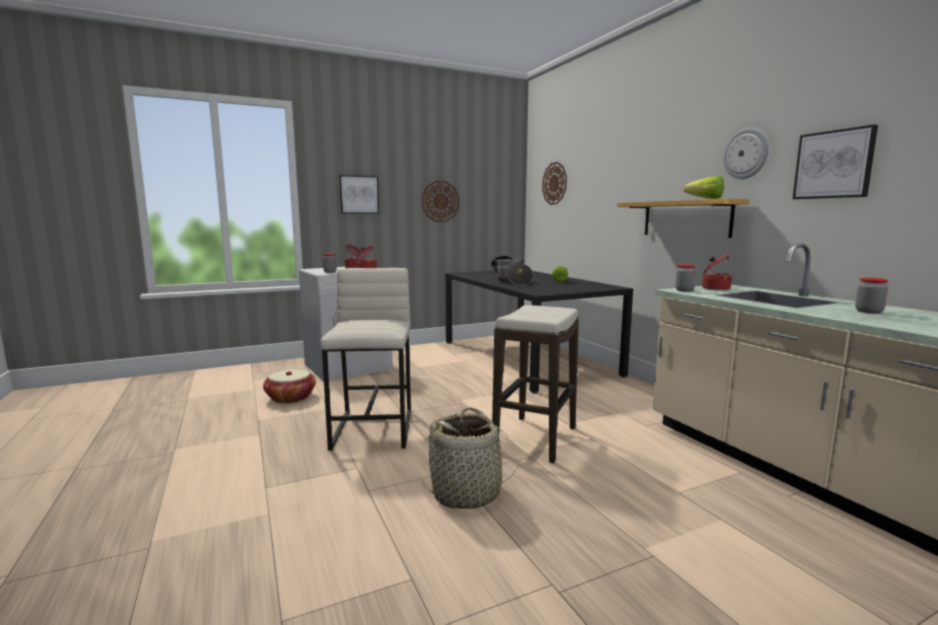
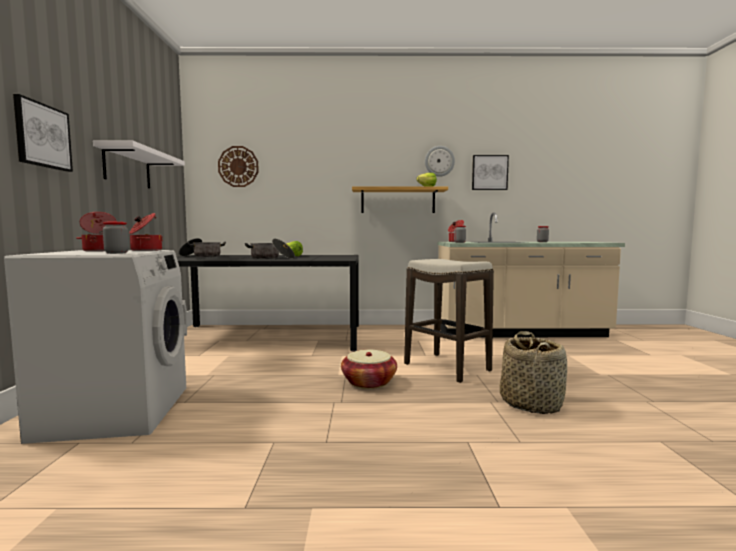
camera: 65 degrees left, 5 degrees down
basket [263,369,316,404] -> basket moved to [341,350,397,389]
beige stool [320,268,411,450] -> none
wall clock [422,181,459,222] -> white shelf [93,140,185,189]

